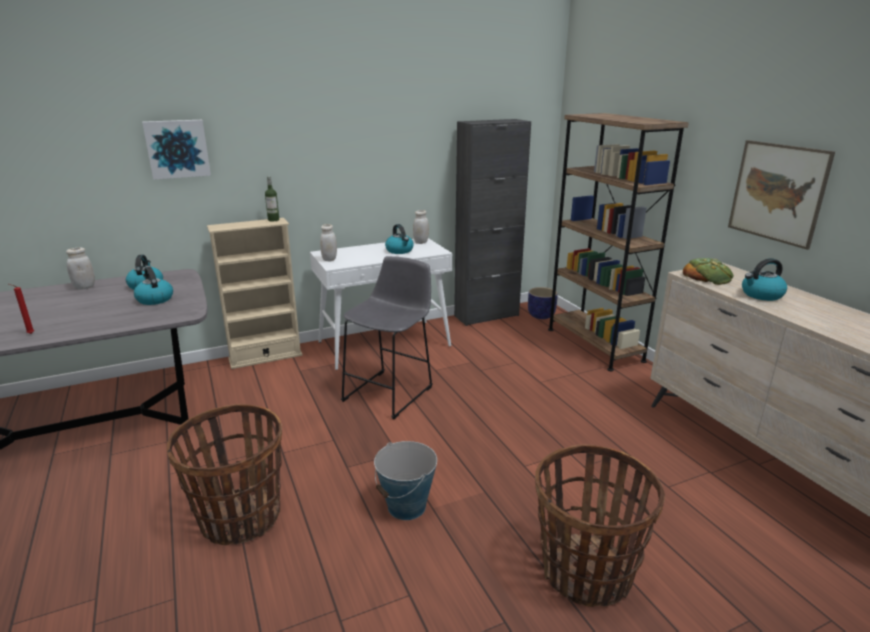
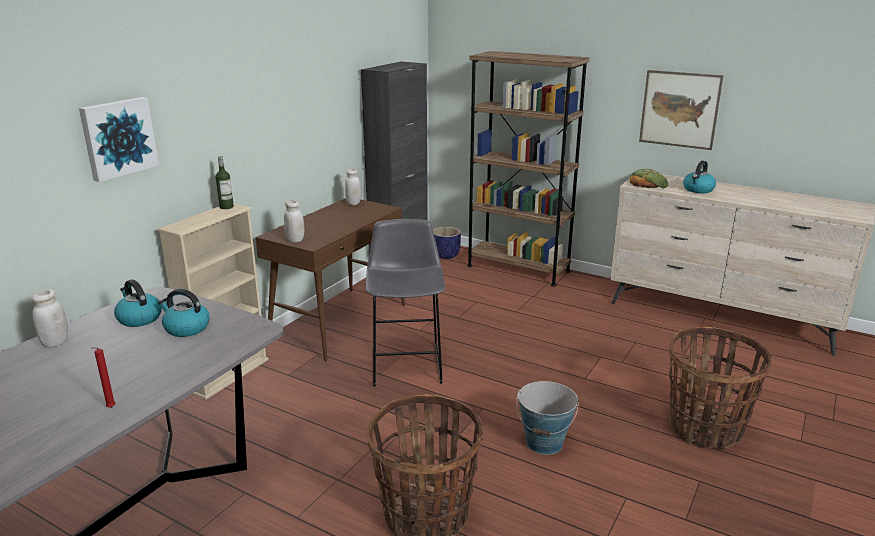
camera: 35 degrees left, 0 degrees up
white console table [310,238,452,370] -> brown console table [255,198,405,361]
kettle [385,224,414,254] -> none

